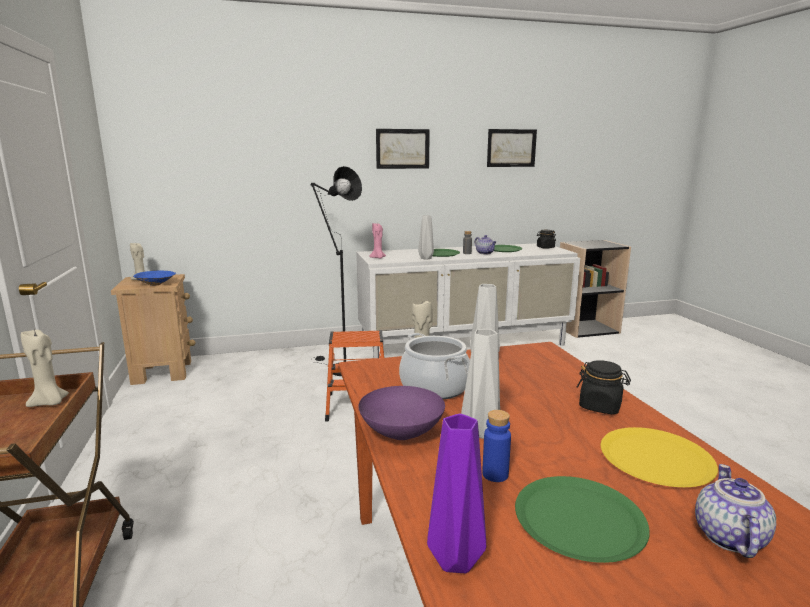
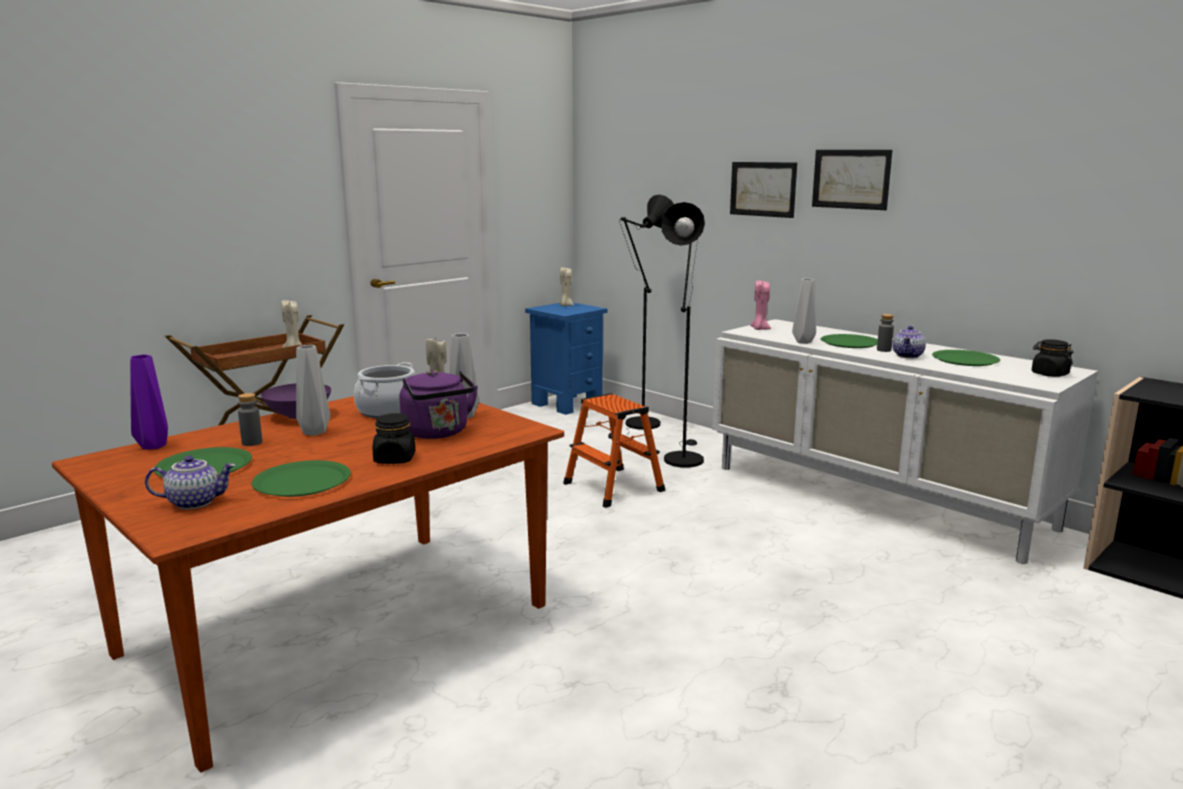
camera: 60 degrees right, 0 degrees up
beige nightstand [111,274,196,385] -> blue nightstand [525,303,607,415]
blue bowl [133,270,176,286] -> none
blue bottle [482,410,511,482] -> grey bottle [238,393,262,446]
picture [487,129,537,167] -> picture moved to [730,162,797,218]
yellow plate [601,427,718,487] -> green plate [252,460,351,497]
none -> purple kettle [400,370,478,439]
none -> black floor lamp [608,194,674,436]

